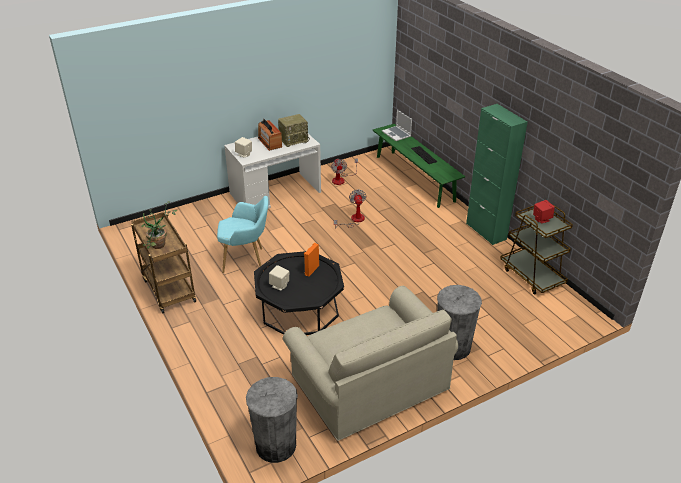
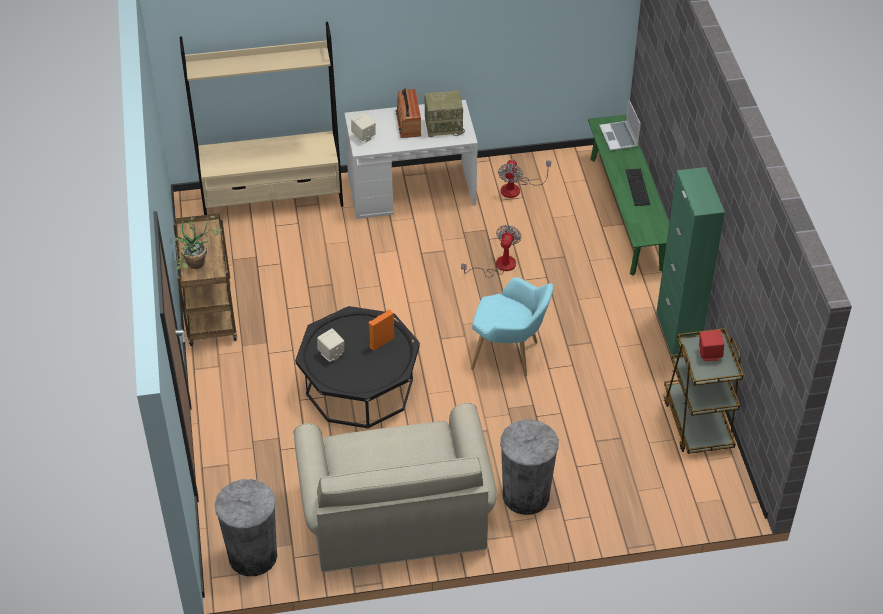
camera: 20 degrees right, 10 degrees up
turquoise armchair [217,196,268,273] -> turquoise armchair moved to [471,277,554,377]
none -> beige bookcase [180,22,343,215]

